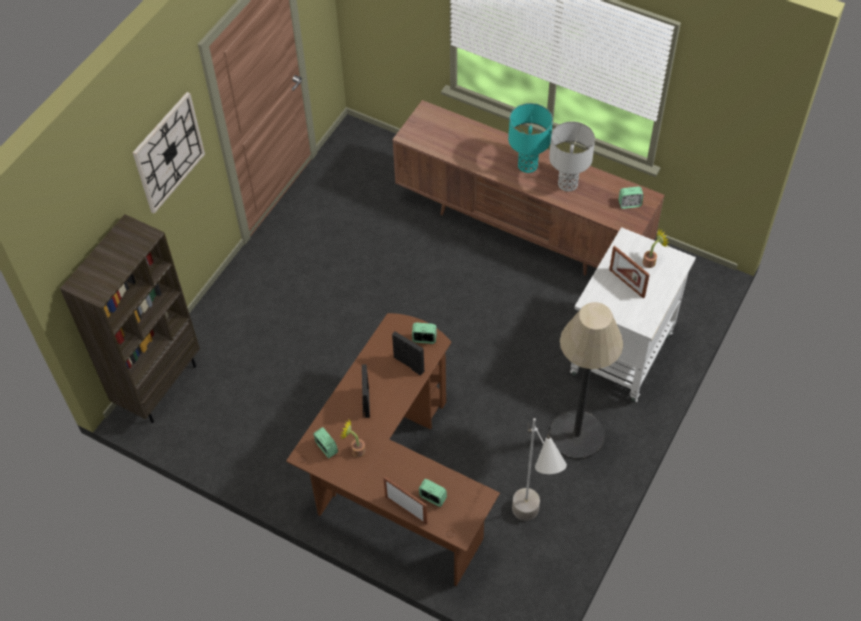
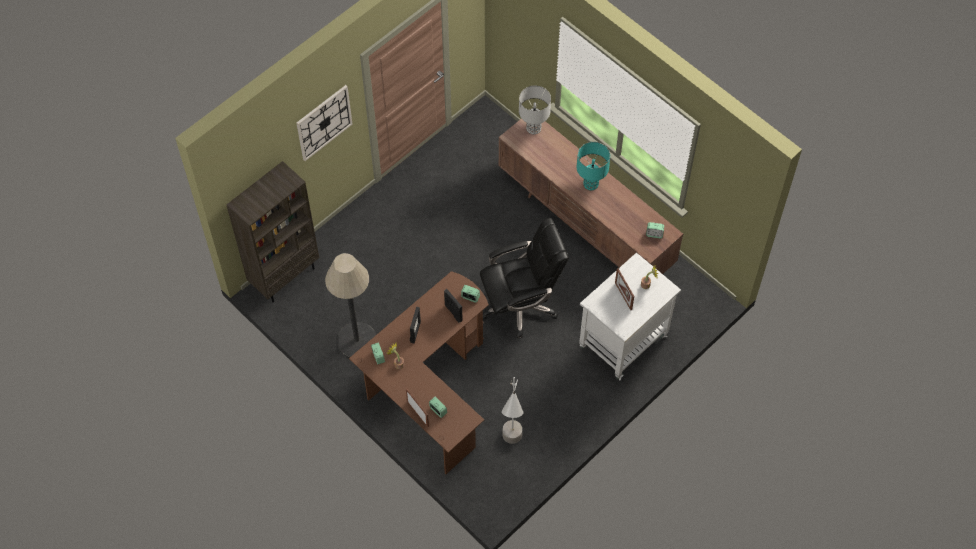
camera: 15 degrees right, 5 degrees up
white table lamp [549,121,595,192] -> white table lamp moved to [519,86,551,134]
floor lamp [549,302,623,459] -> floor lamp moved to [325,253,376,357]
none -> black office chair [480,218,569,338]

